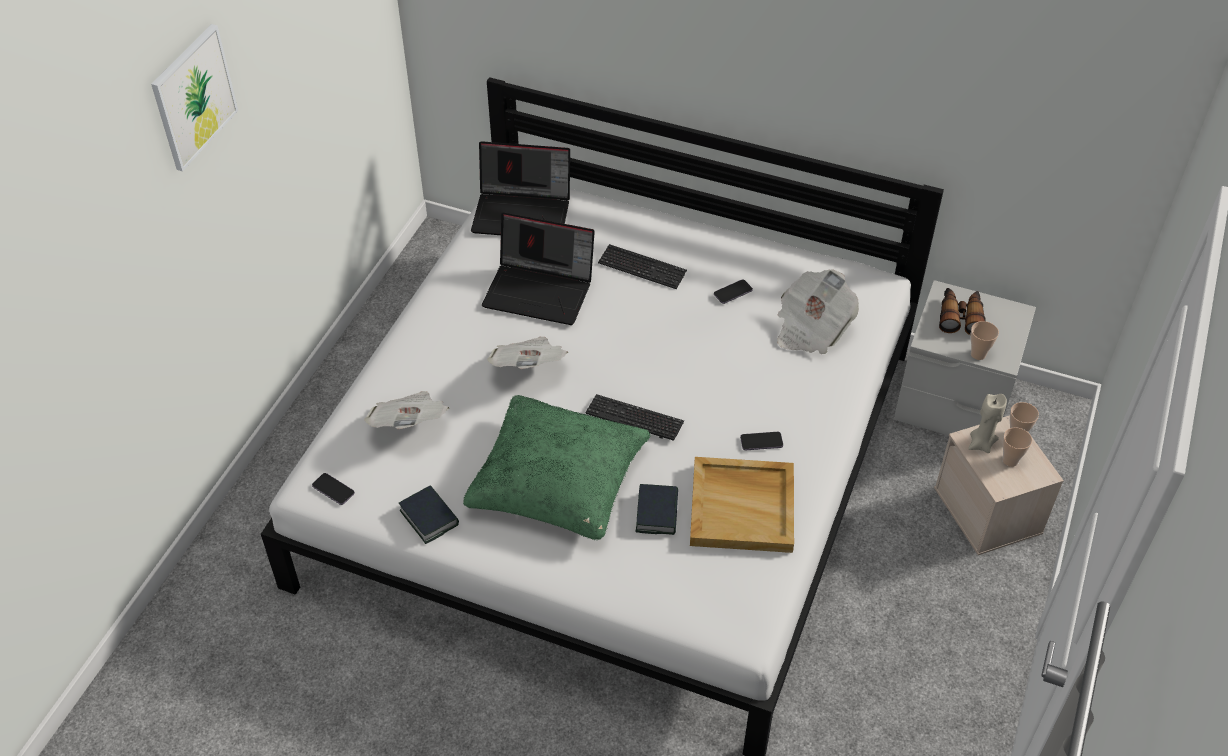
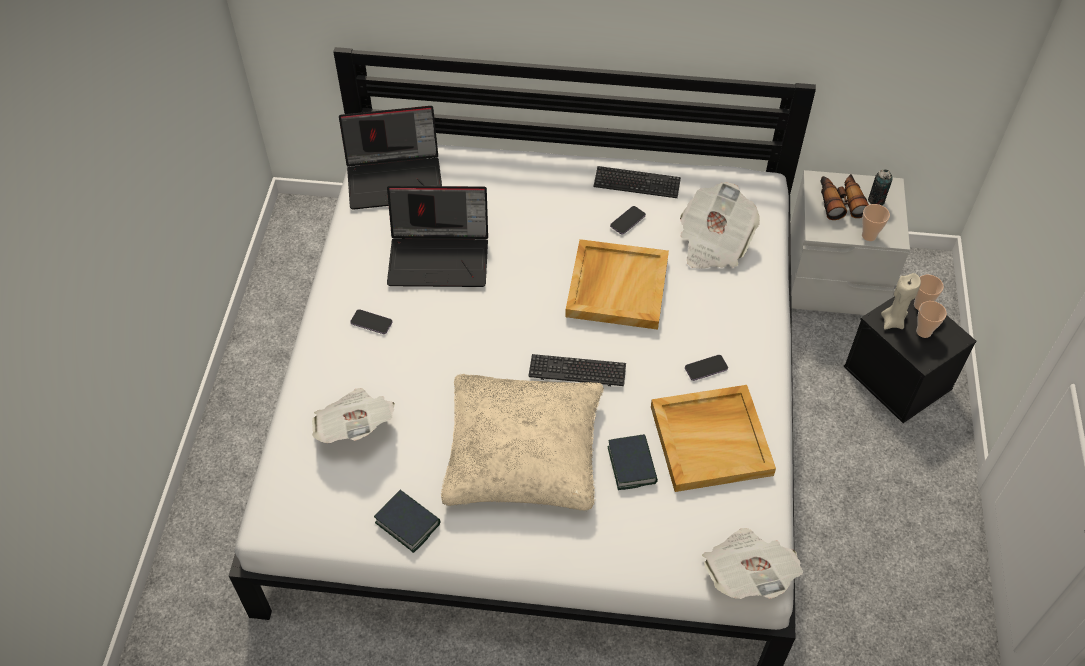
camera: 15 degrees left, 5 degrees up
picture [151,24,238,171] -> none
phone [312,473,355,505] -> phone moved to [350,309,393,334]
green pillow [463,395,651,540] -> beige pillow [441,374,604,511]
newspaper [487,337,569,369] -> newspaper moved to [702,528,803,599]
keyboard [598,244,687,289] -> keyboard moved to [593,166,681,198]
beige storage box [934,415,1064,555] -> black storage box [843,296,976,423]
none -> beige tray [565,239,669,330]
none -> can [868,170,893,206]

